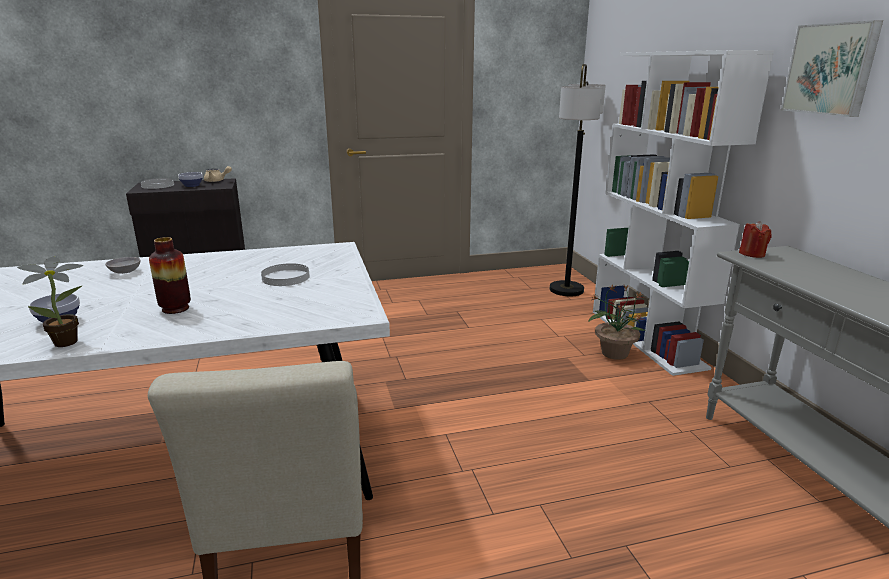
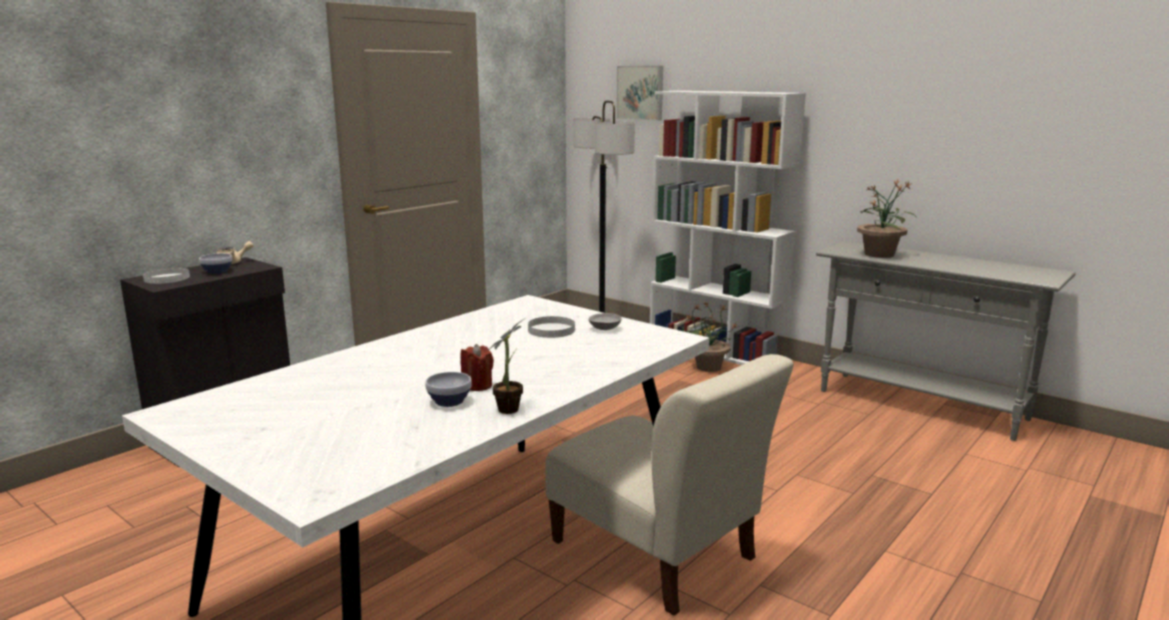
camera: 35 degrees left, 5 degrees down
grey bowl [105,257,140,274] -> grey bowl moved to [588,313,622,330]
vase [149,237,191,314] -> none
red candle [739,221,772,258] -> red candle moved to [460,344,494,391]
picture [781,20,883,117] -> picture moved to [616,66,663,121]
none -> potted plant [857,180,915,258]

